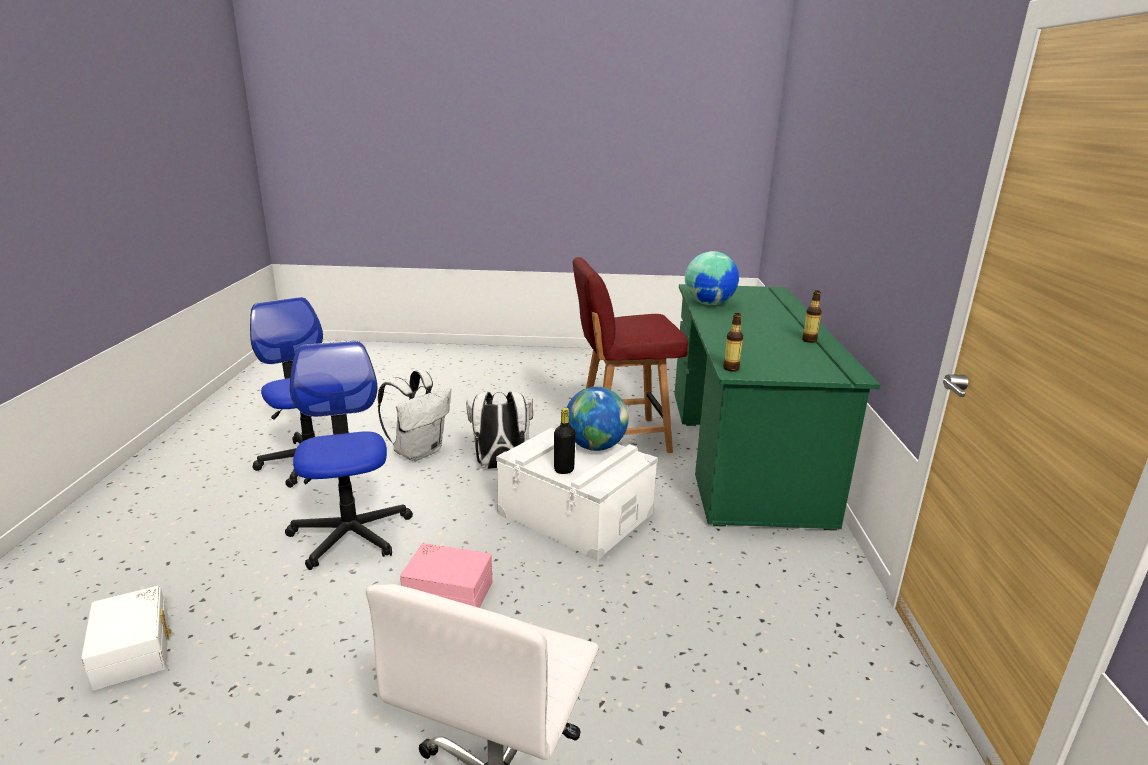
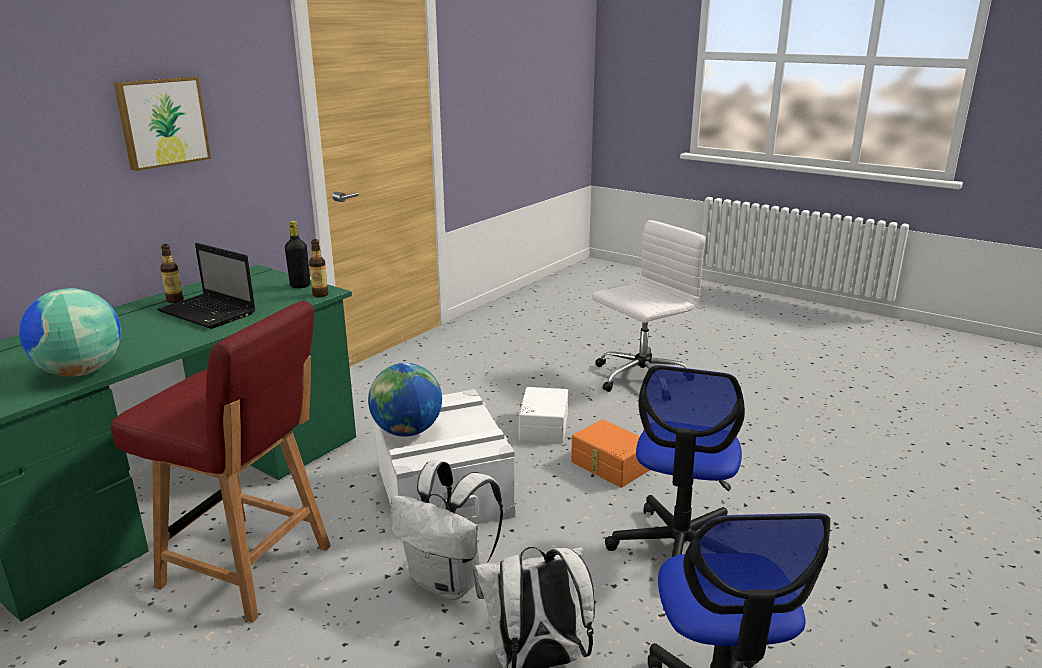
camera: 145 degrees left, 0 degrees up
white storage box [81,586,172,691] -> white storage box moved to [518,387,568,443]
pink storage box [400,543,492,608] -> orange storage box [571,419,650,488]
black bottle [554,408,576,474] -> black bottle moved to [285,221,310,288]
none -> picture [114,76,211,171]
none -> laptop [157,243,256,329]

